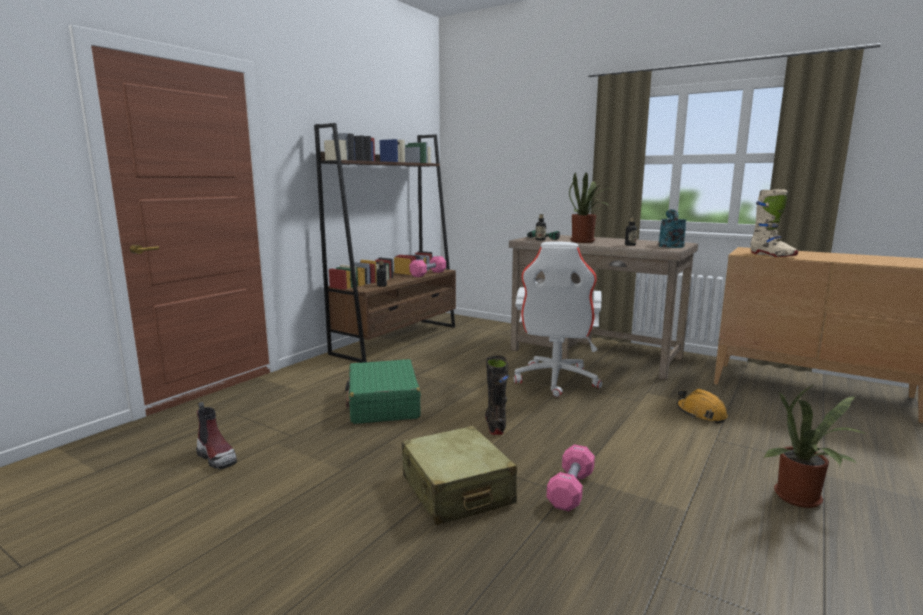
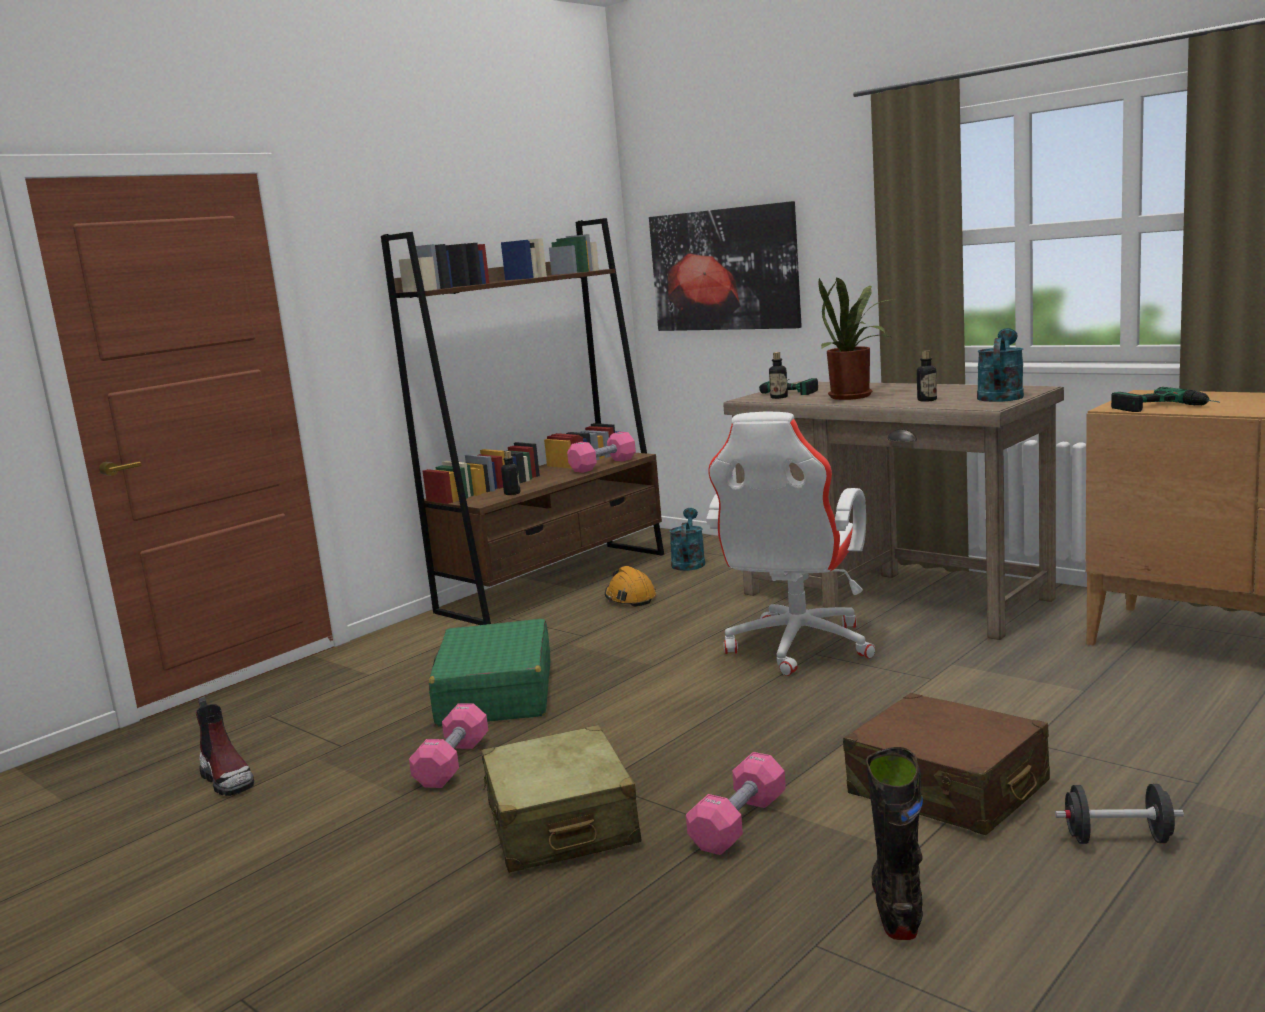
camera: 10 degrees right, 0 degrees up
black boot [485,355,508,435] -> black boot moved to [866,747,923,940]
orange hard hat [677,389,728,424] -> orange hard hat moved to [605,566,656,607]
beige boot [750,189,798,257] -> power drill [1111,387,1219,412]
potted plant [763,383,867,508] -> black dumbbell [1055,784,1184,844]
none -> pink dumbbell [409,703,488,788]
none -> picture [649,201,802,331]
none -> turquoise watering can [669,508,705,571]
none -> brown suitcase [843,693,1050,835]

